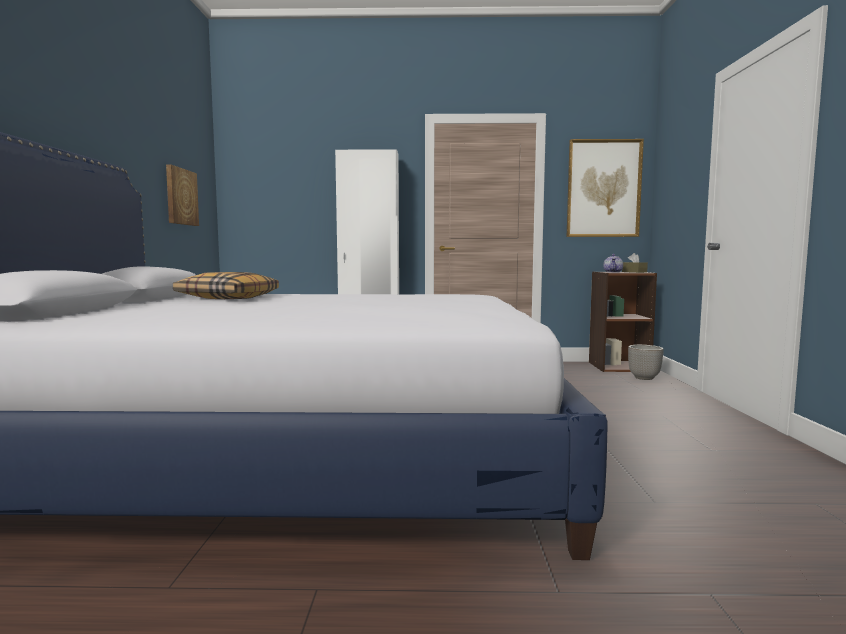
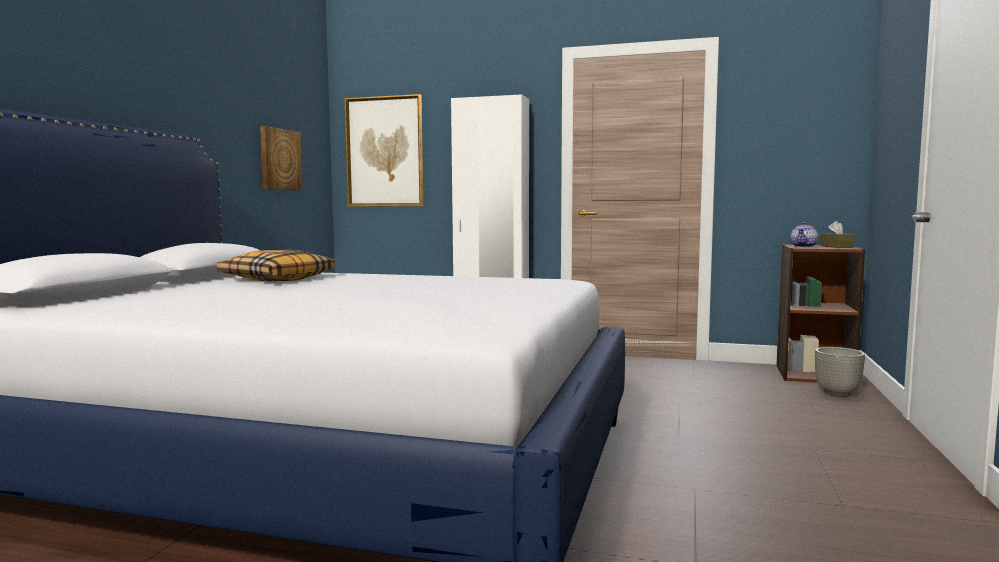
camera: 15 degrees right, 0 degrees up
picture [567,139,644,237] -> picture moved to [344,94,423,207]

